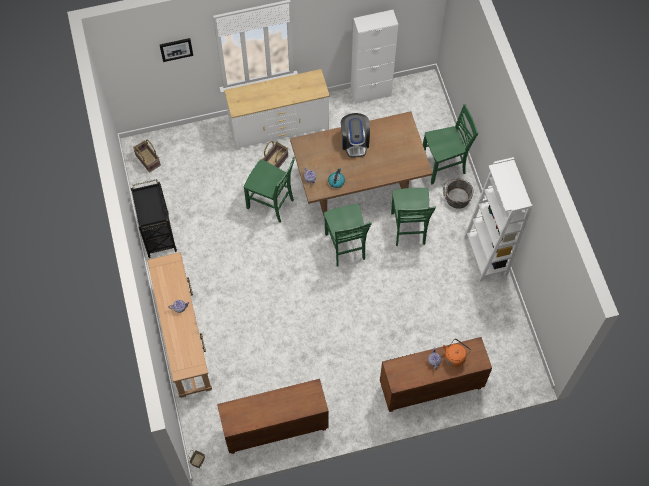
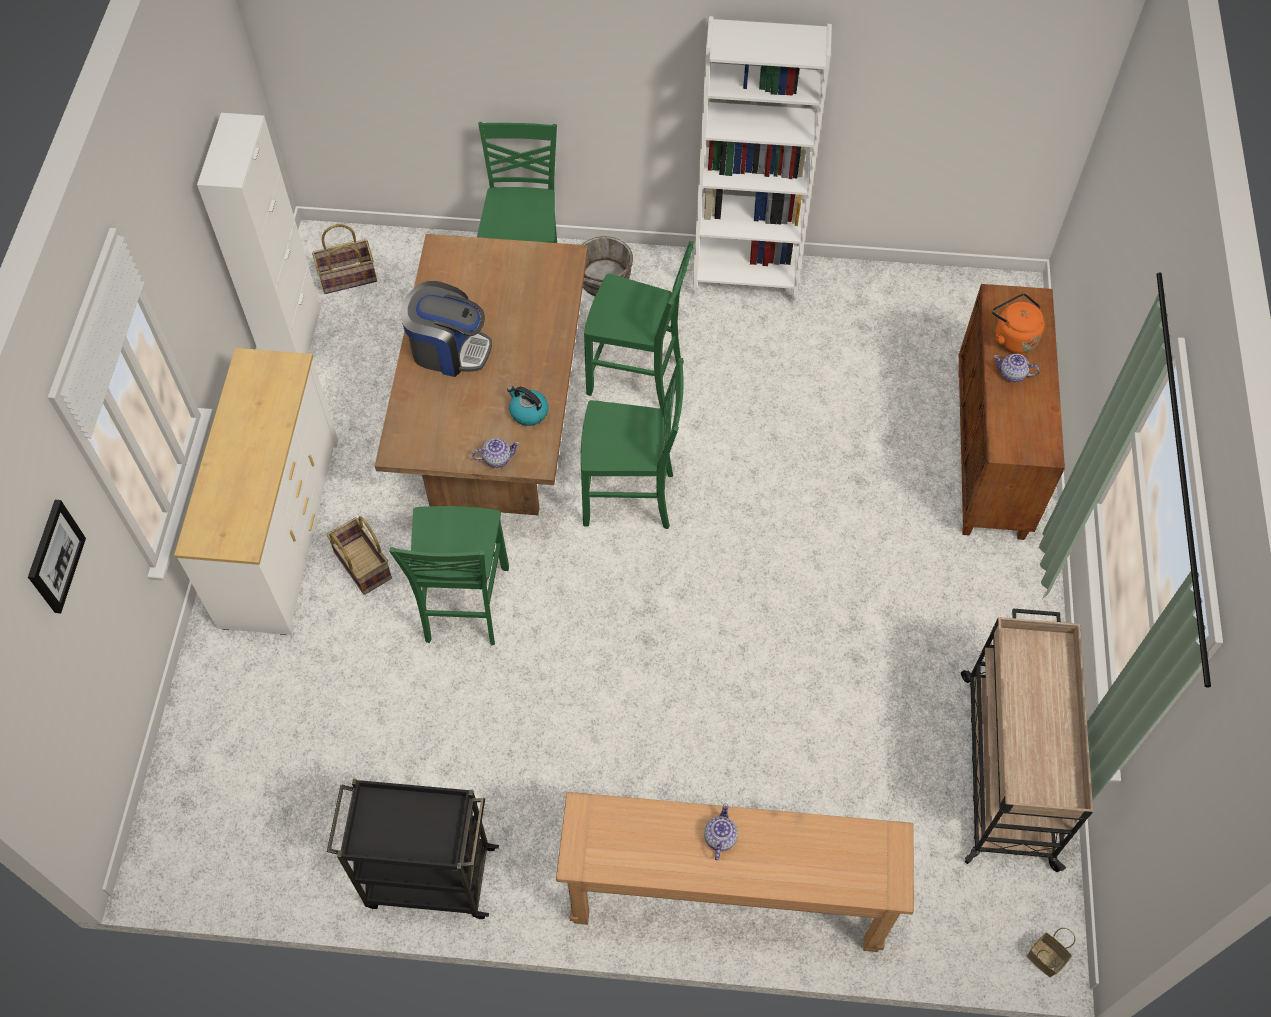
camera: 70 degrees left, 5 degrees down
basket [133,139,161,173] -> basket moved to [312,224,377,294]
brown cabinet [217,379,329,454] -> beige cart [961,609,1093,872]
green chair [244,157,295,222] -> green chair turned 135 degrees clockwise [389,506,509,645]

